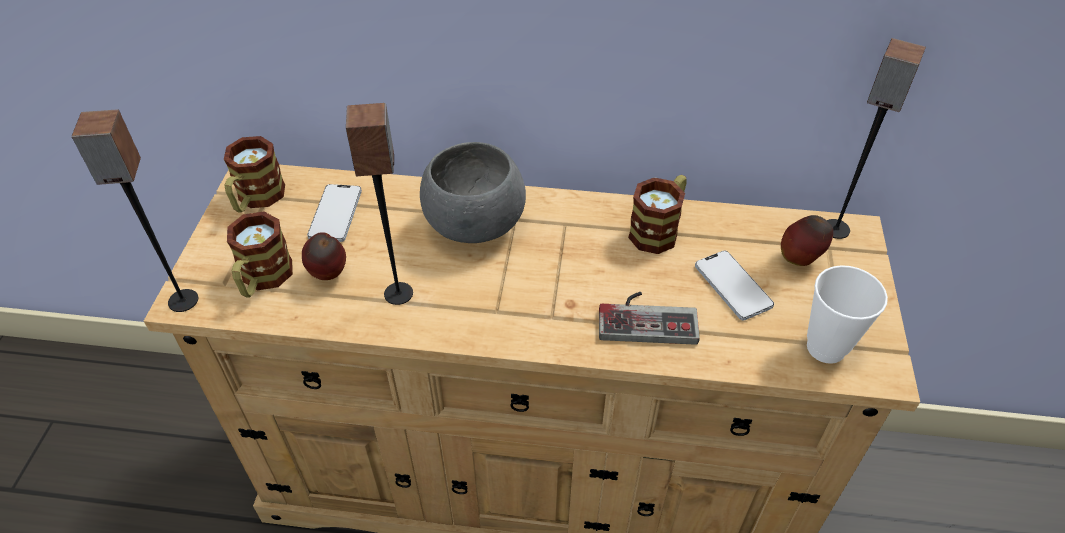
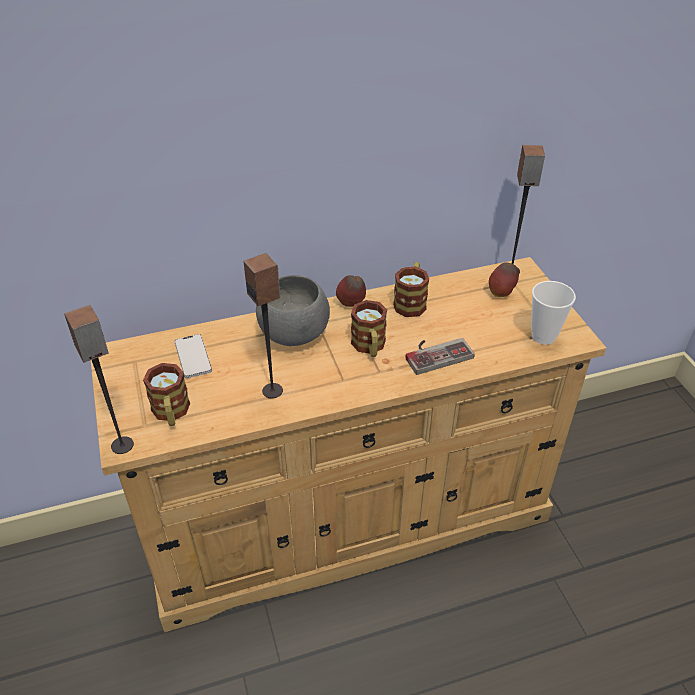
camera: 25 degrees left, 5 degrees down
mug [224,136,285,213] -> mug moved to [351,300,387,357]
apple [302,232,346,280] -> apple moved to [336,275,366,307]
phone [695,250,774,321] -> none

